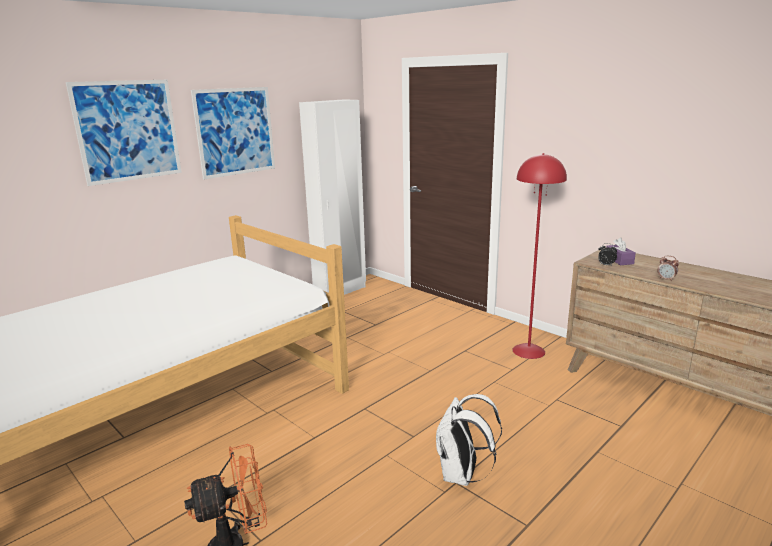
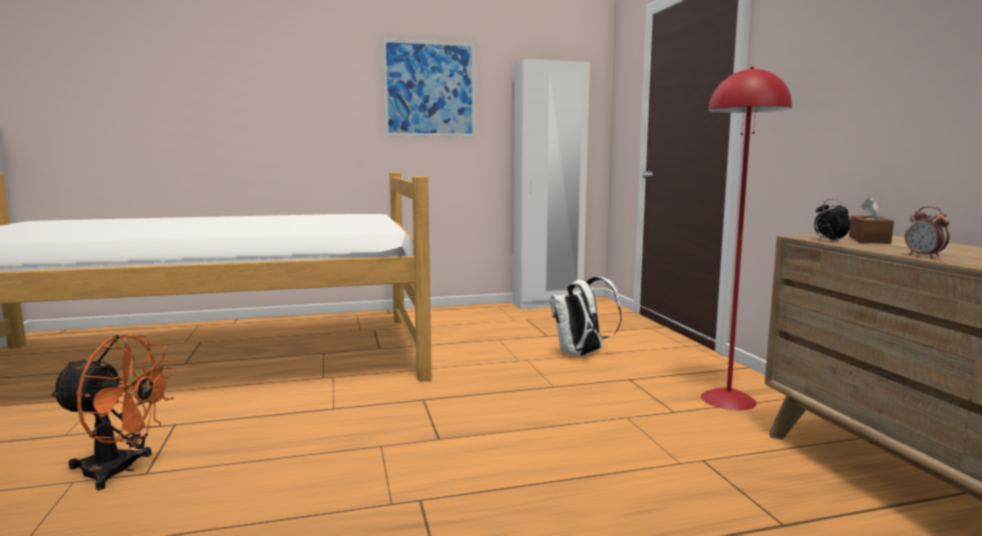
camera: 30 degrees right, 10 degrees down
picture [66,80,182,186] -> none
white backpack [436,394,502,486] -> white backpack moved to [550,277,622,357]
purple tissue box [606,238,636,265] -> brown tissue box [849,196,894,244]

